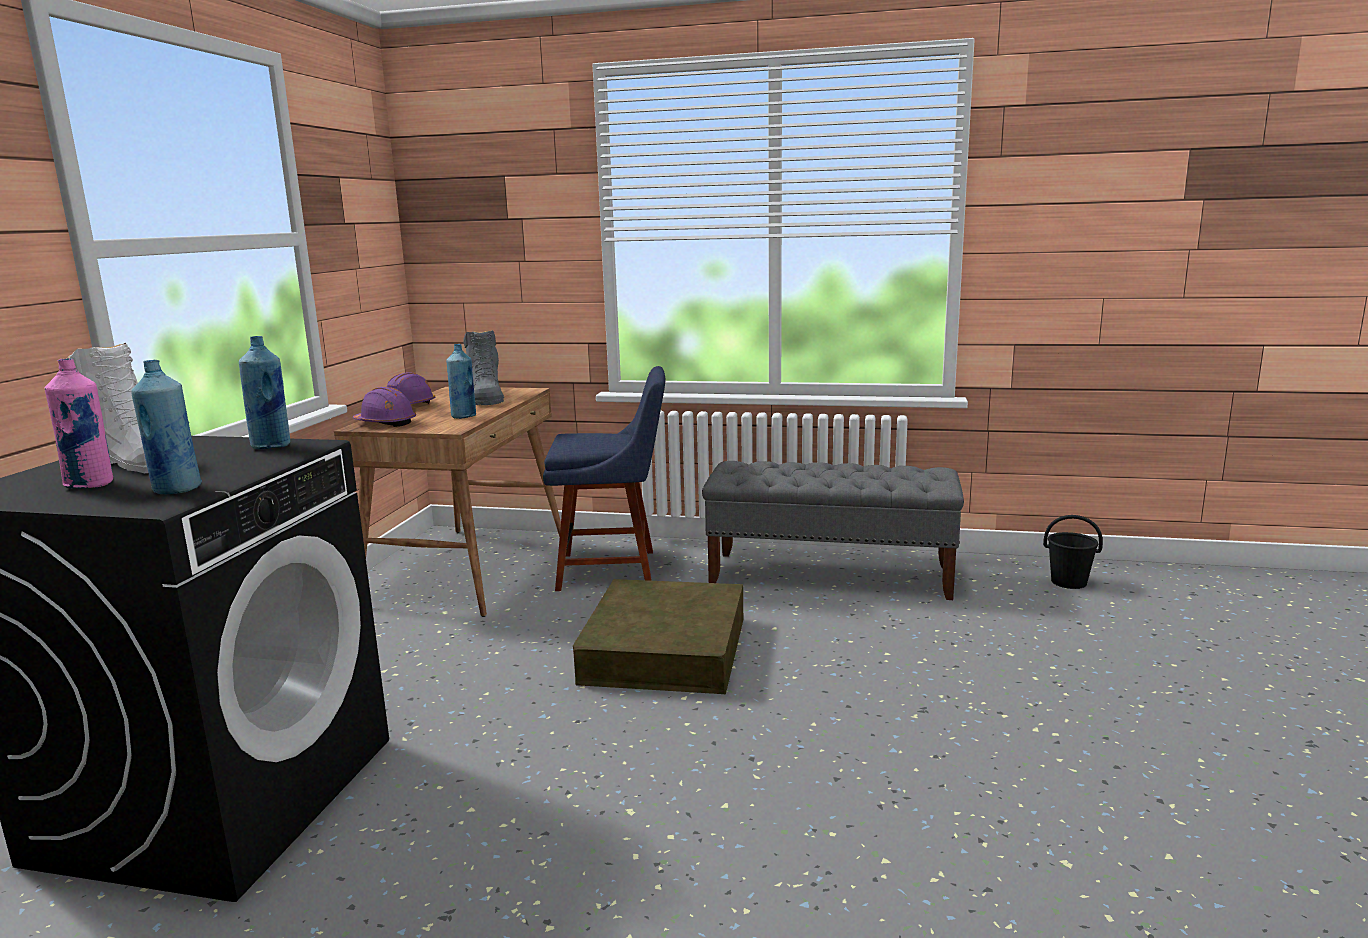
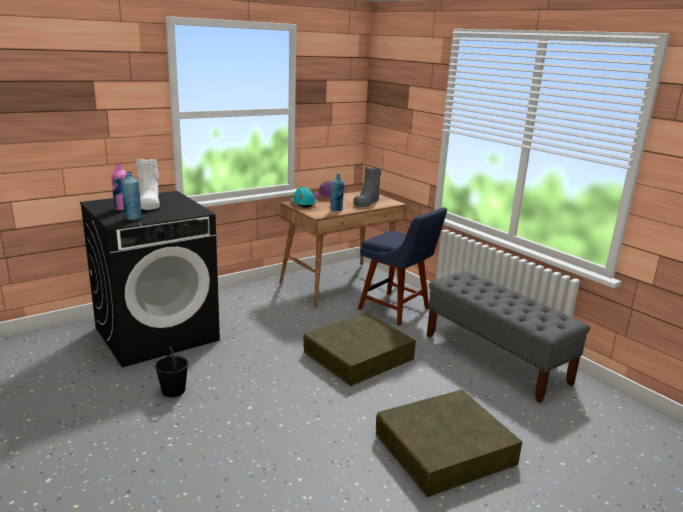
camera: 40 degrees right, 5 degrees up
blue bottle [239,336,290,449] -> none
purple hard hat [353,387,416,427] -> turquoise hard hat [291,187,316,208]
black bucket [1043,515,1103,589] -> black bucket moved to [155,346,188,397]
none -> brown storage box [376,390,523,497]

